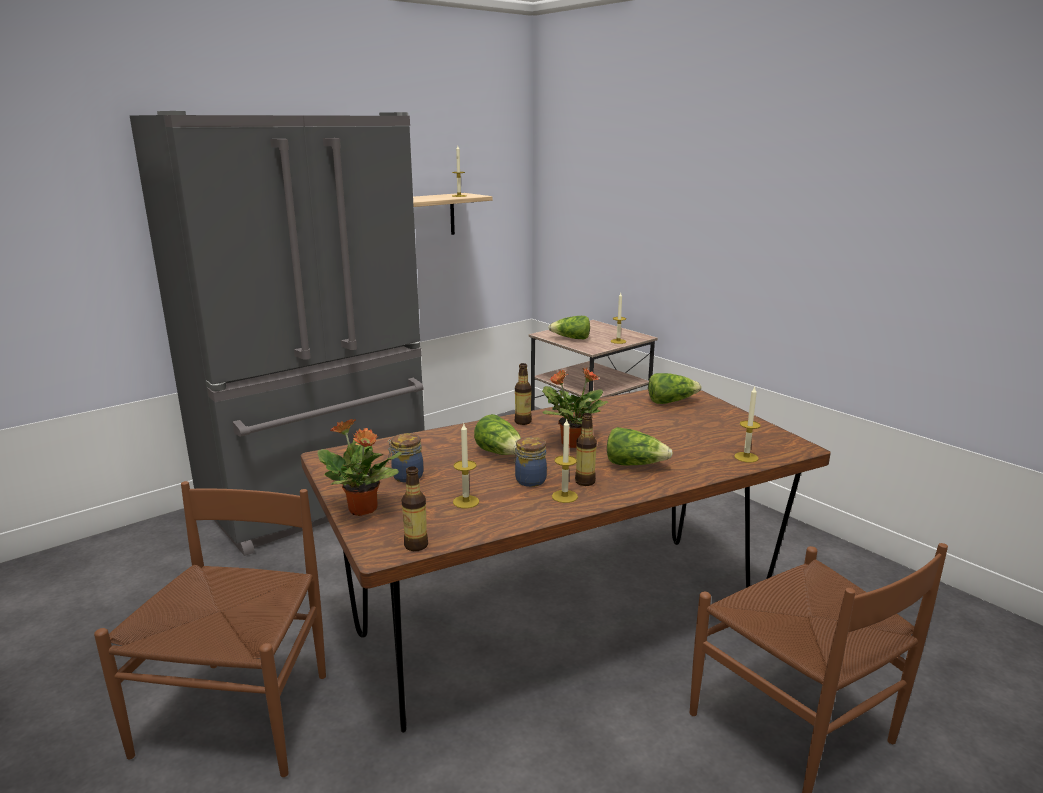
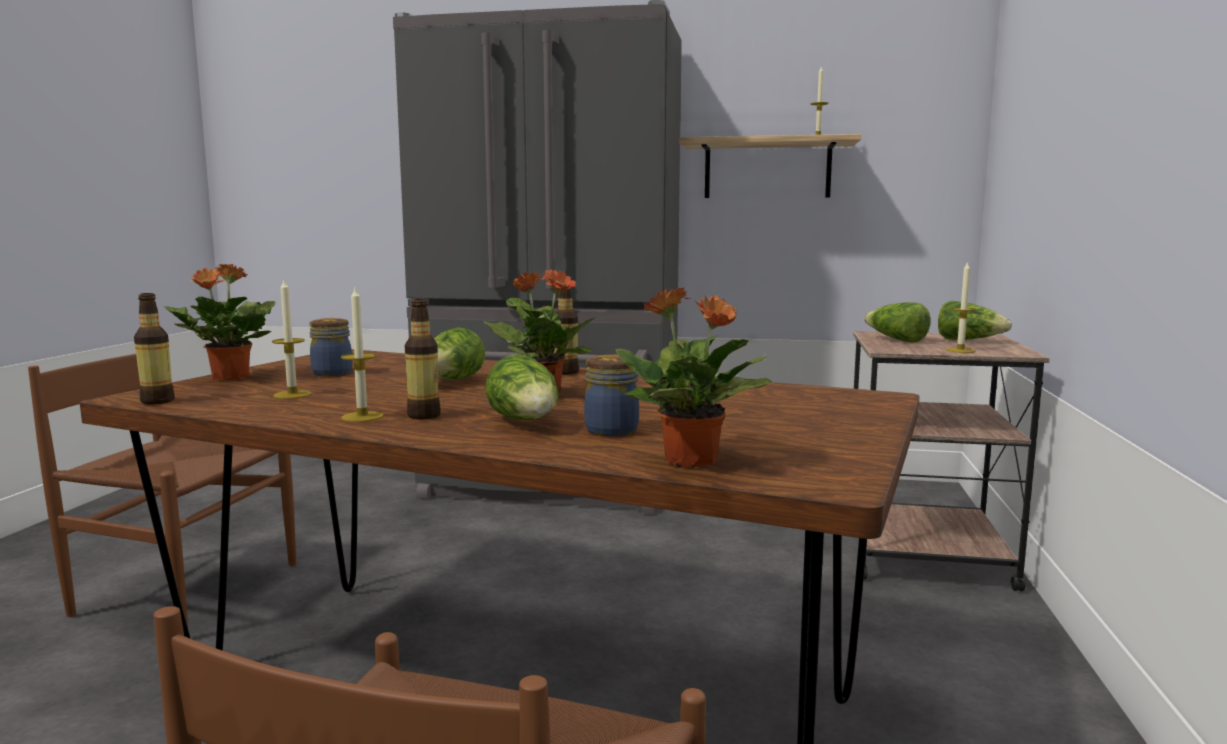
camera: 50 degrees right, 10 degrees down
brown chair [94,481,326,777] -> brown chair turned 135 degrees counterclockwise [28,354,296,627]
jar [514,437,547,487] -> jar moved to [584,355,639,437]
lettuce [648,373,702,404] -> lettuce moved to [938,301,1012,340]
candle [734,387,761,462] -> potted plant [615,288,772,468]

